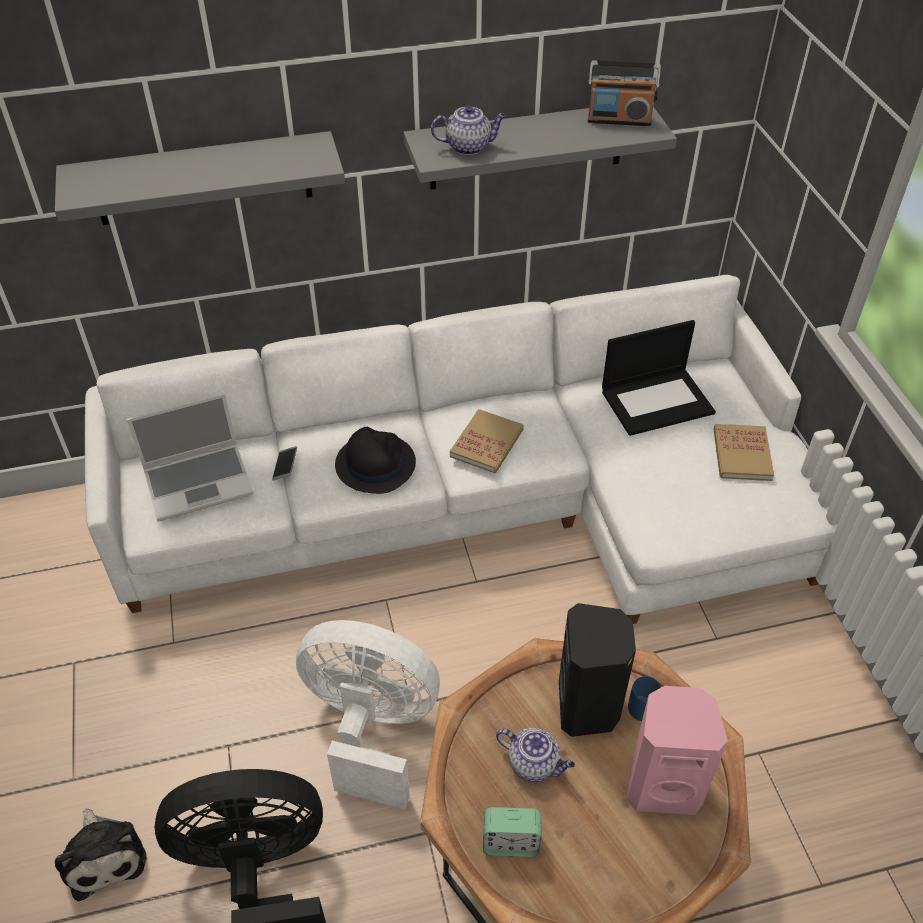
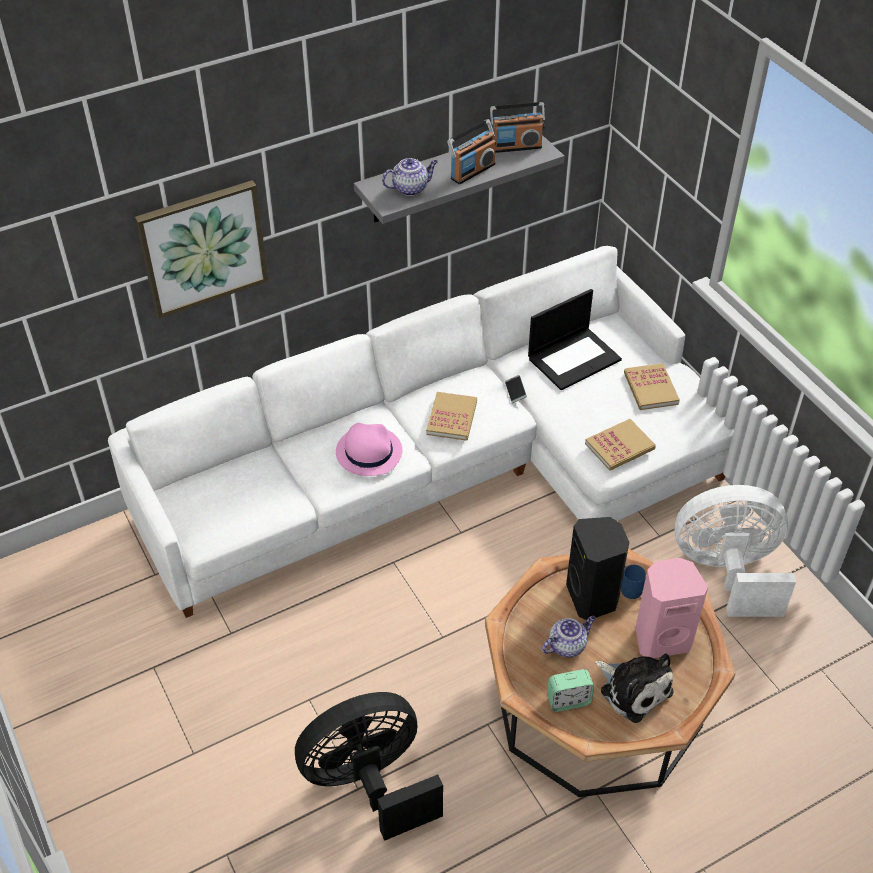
camera: 15 degrees left, 0 degrees up
grey shelf [55,131,345,225] -> picture [135,180,269,319]
plush toy [55,809,147,901] -> plush toy moved to [595,653,674,723]
laptop [127,394,254,521] -> none
phone [272,446,297,481] -> phone moved to [505,375,527,403]
white fan [296,620,440,809] -> white fan moved to [675,485,796,617]
black hat [335,427,416,494] -> pink hat [336,423,402,476]
teapot [496,728,575,782] -> teapot turned 45 degrees counterclockwise [542,616,596,657]
none -> radio [447,119,496,184]
none -> book [585,419,656,471]

